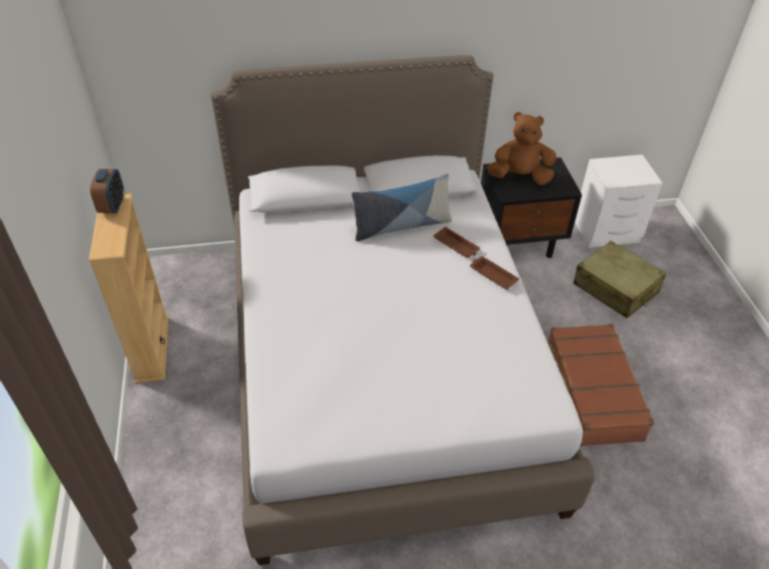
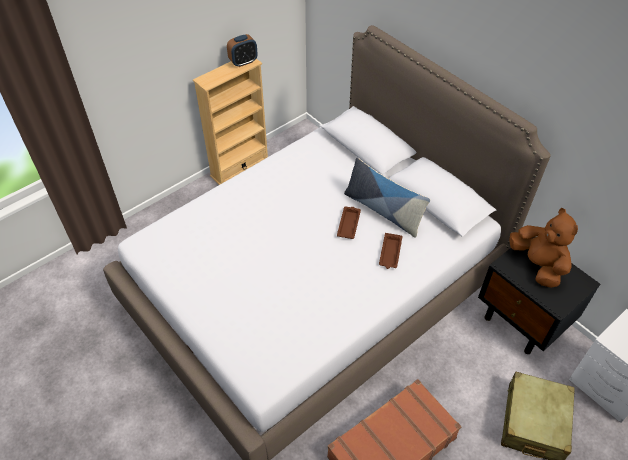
camera: 60 degrees right, 5 degrees up
brown tray [470,256,519,289] -> brown tray moved to [337,206,361,239]

